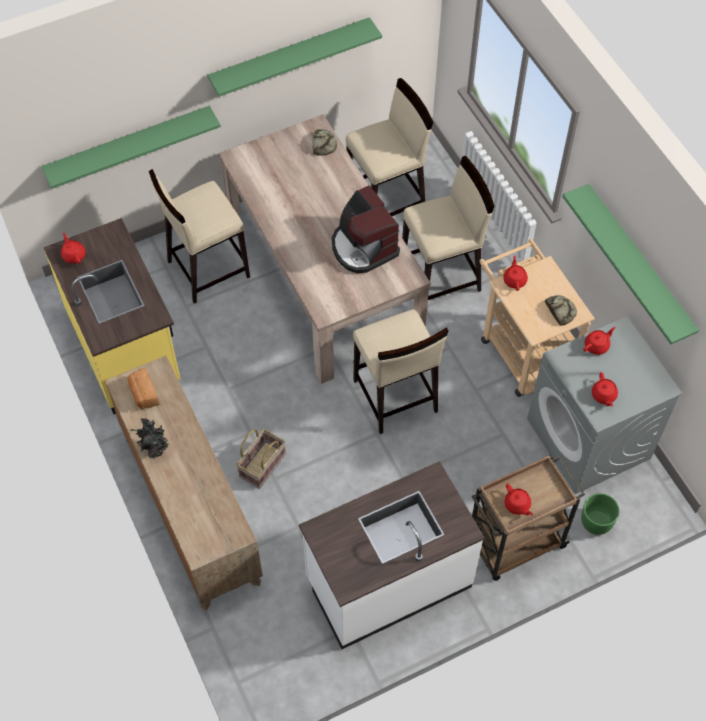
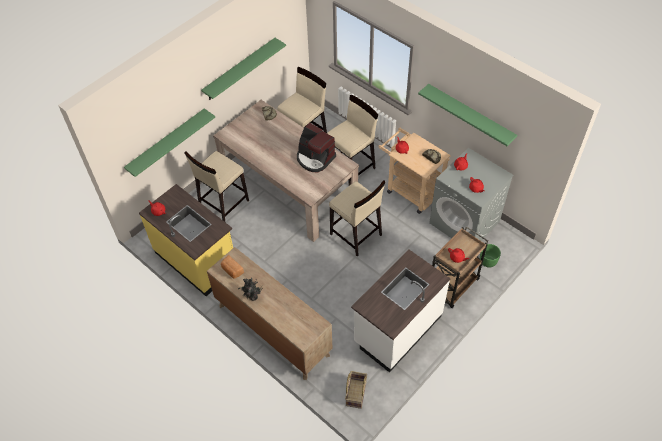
camera: 20 degrees left, 5 degrees down
basket [236,429,286,489] -> basket moved to [345,371,367,409]

